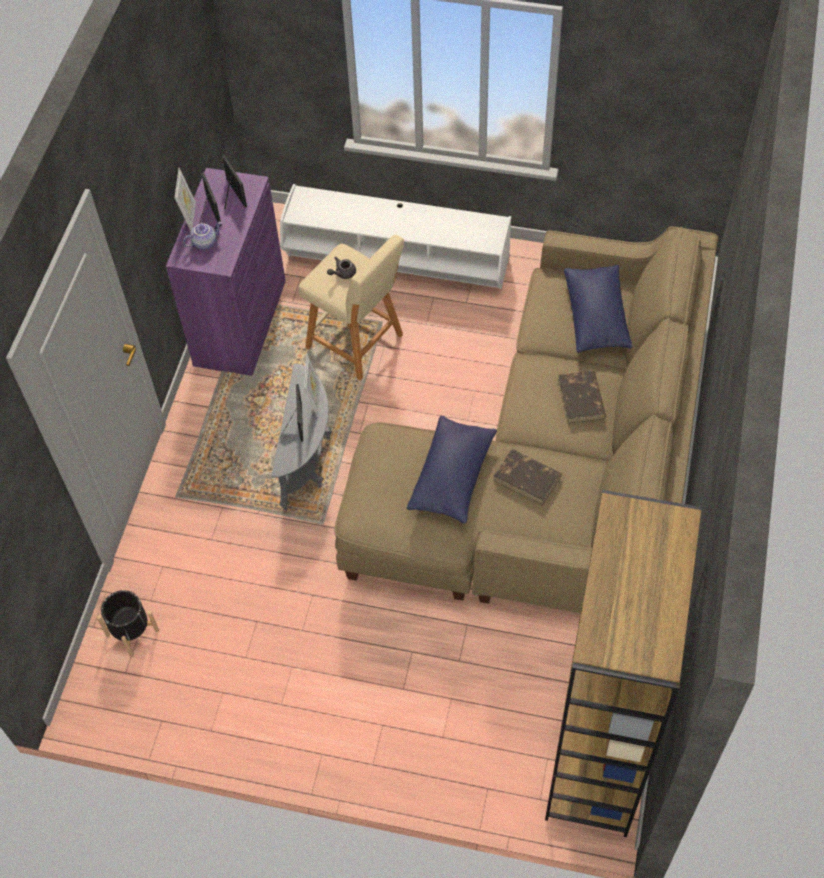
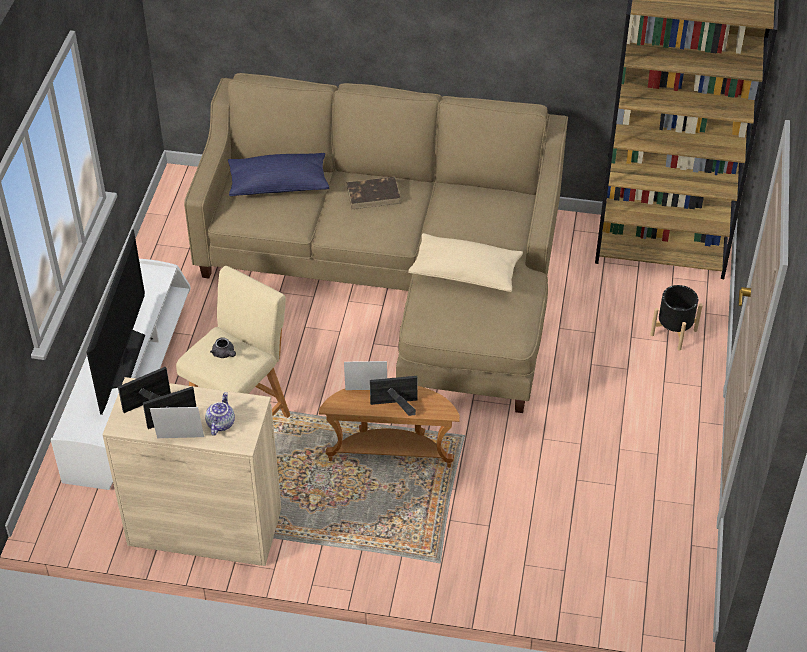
camera: 95 degrees left, 10 degrees down
black planter [97,590,159,657] -> black planter moved to [650,285,703,351]
purple cabinet [166,168,286,376] -> beige cabinet [102,377,281,566]
teapot [183,222,222,250] -> teapot turned 45 degrees clockwise [205,392,235,436]
grey side table [272,363,332,510] -> brown side table [319,386,460,468]
blue pillow [407,416,497,523] -> beige pillow [408,233,523,292]
brown book [493,449,562,505] -> none
none -> television [86,229,145,415]

